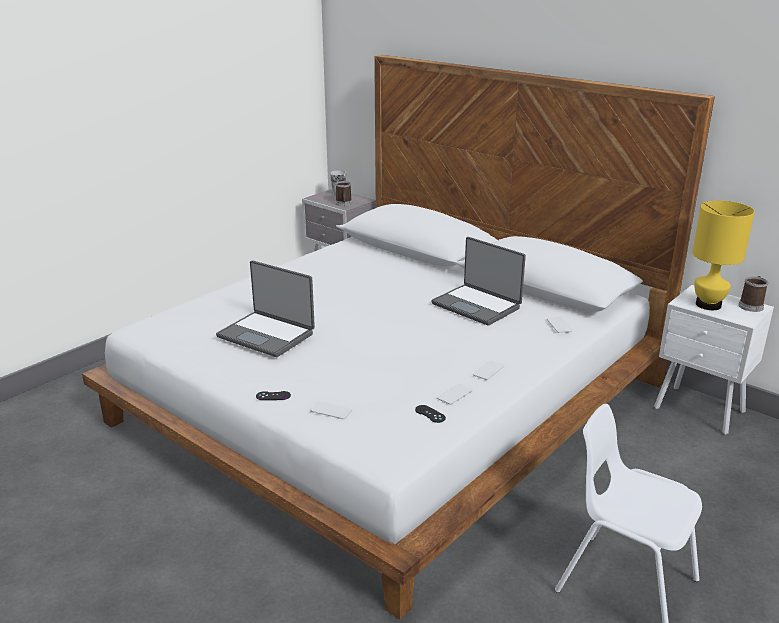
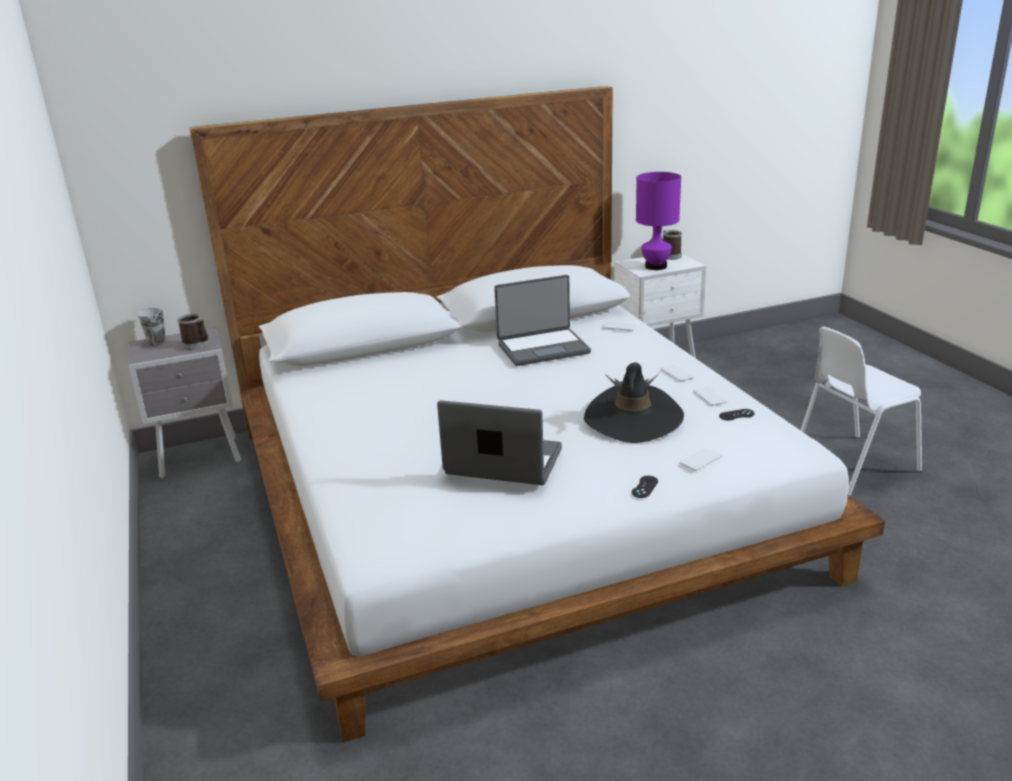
camera: 60 degrees left, 0 degrees up
laptop [216,260,315,357] -> laptop turned 135 degrees counterclockwise [437,400,562,485]
yellow table lamp [692,201,755,310] -> purple table lamp [636,172,681,270]
none -> black hat [584,363,684,443]

